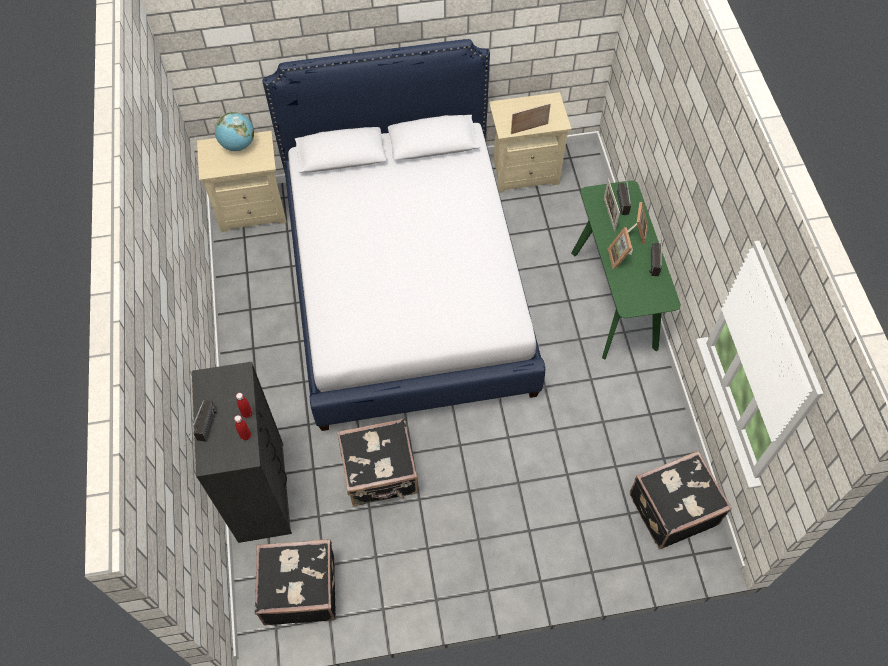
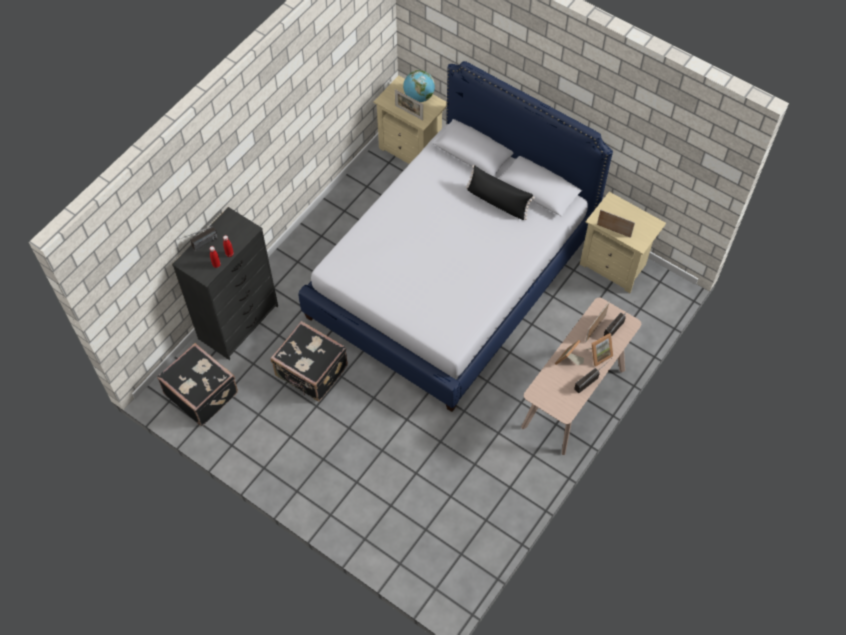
camera: 45 degrees right, 0 degrees up
green console table [571,180,681,359] -> beige console table [521,298,641,455]
black suitcase [630,451,732,549] -> none
none -> picture frame [395,89,423,120]
none -> black pillow [466,165,535,220]

